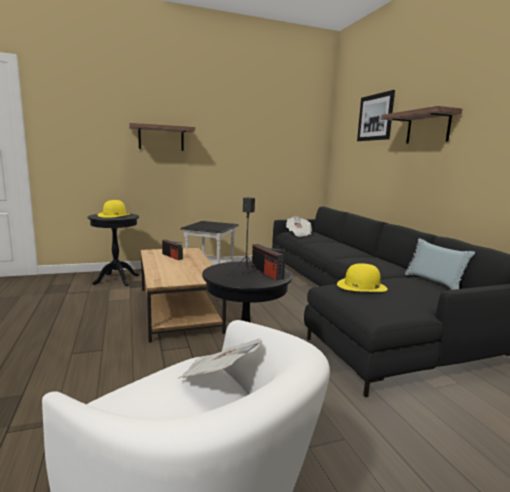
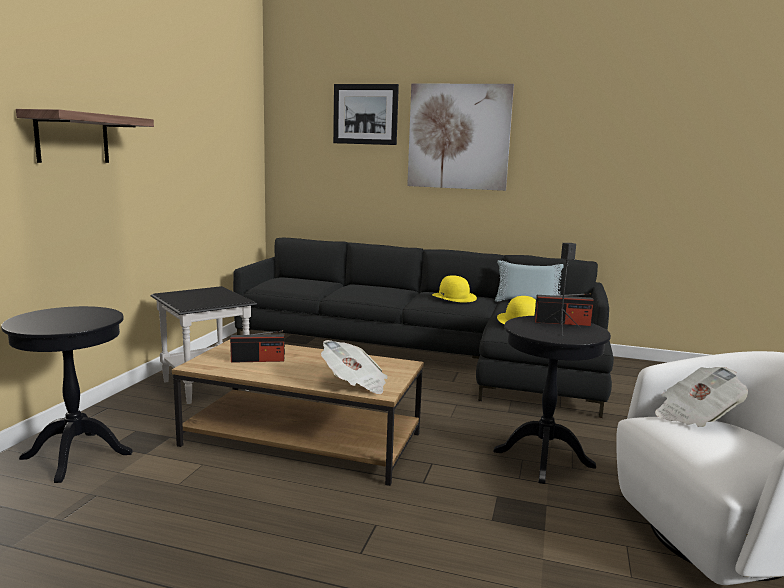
camera: 55 degrees left, 0 degrees up
yellow hat [98,200,130,218] -> yellow hat moved to [432,275,477,303]
newspaper [286,216,312,237] -> newspaper moved to [321,340,388,394]
shelf [381,106,462,144] -> picture [407,84,514,191]

